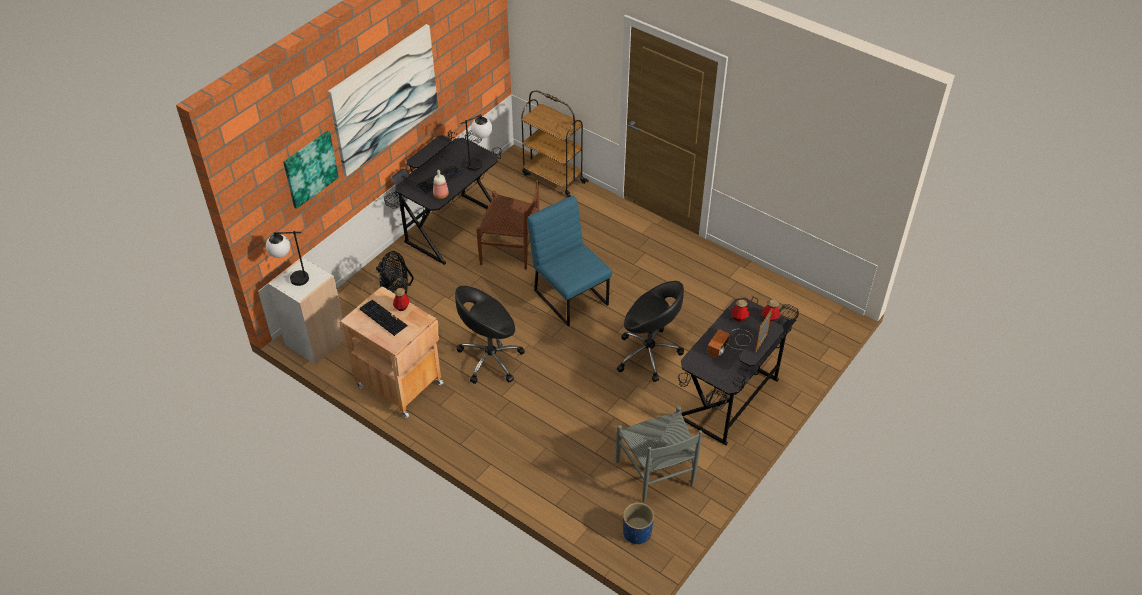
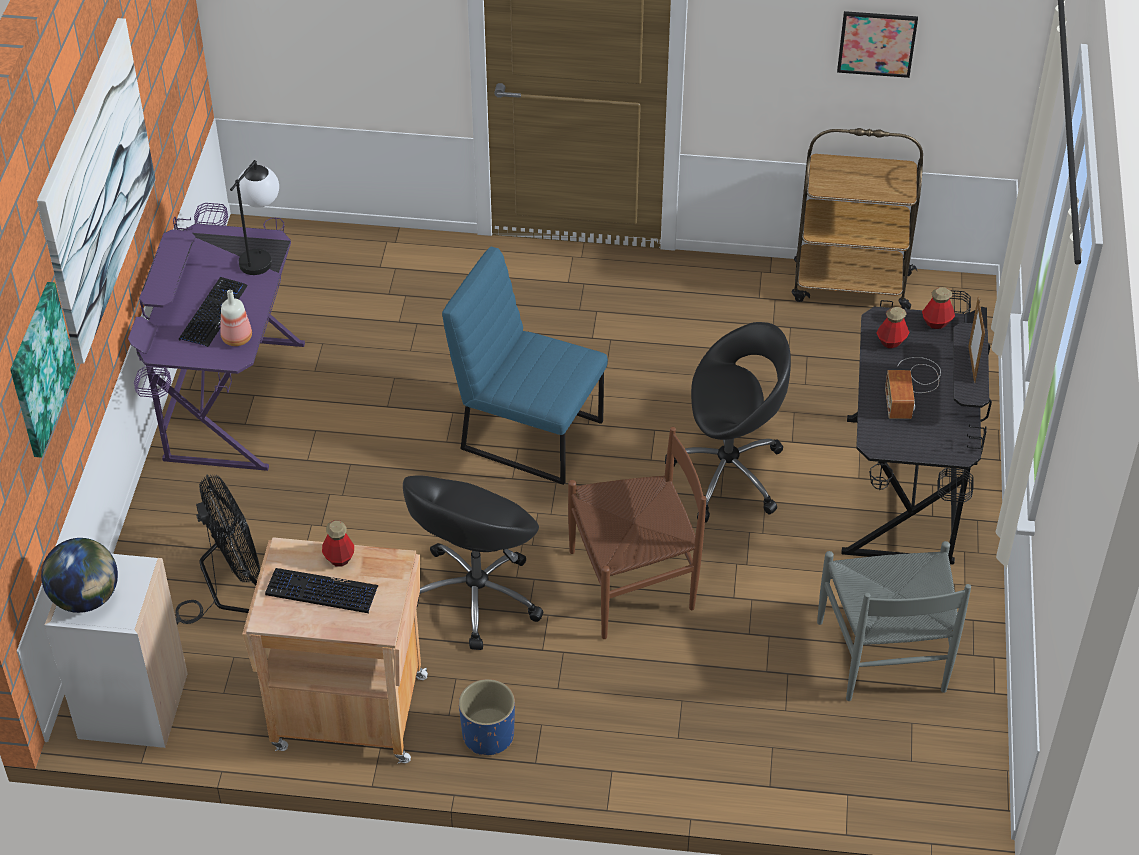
camera: 30 degrees left, 0 degrees up
table lamp [266,231,309,286] -> globe [41,538,118,613]
black desk [384,130,502,265] -> purple desk [128,203,305,471]
brown chair [476,180,539,270] -> brown chair moved to [568,427,706,639]
brown cart [521,90,589,197] -> brown cart moved to [792,128,923,309]
grey chair [616,406,702,503] -> grey chair turned 45 degrees clockwise [817,541,971,701]
blue planter [623,503,654,544] -> blue planter moved to [459,679,515,755]
none -> picture [837,11,918,78]

